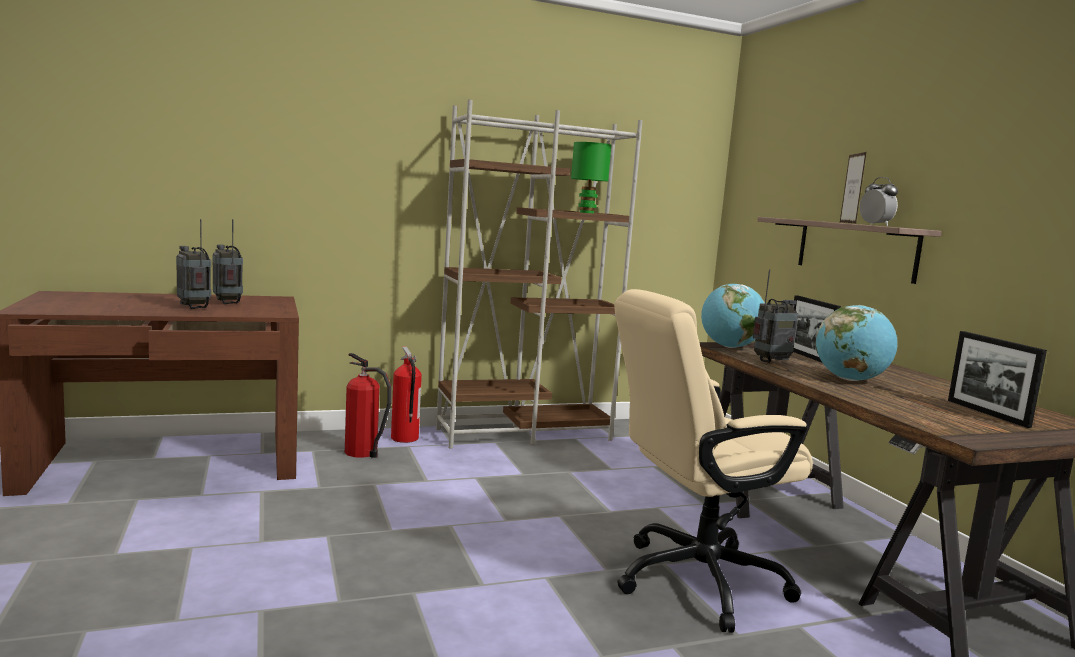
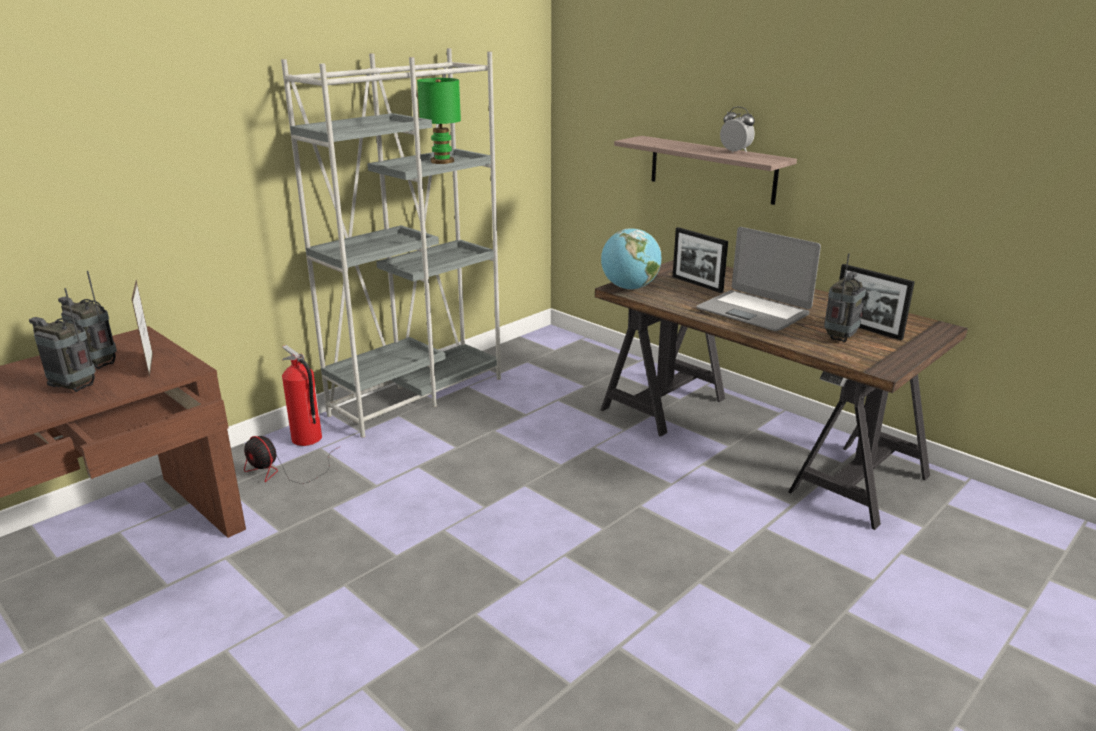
camera: 25 degrees left, 15 degrees up
fire extinguisher [345,353,392,458] -> fan [244,436,341,484]
brown bookcase [436,99,643,449] -> grey bookcase [281,48,501,438]
beige office chair [614,289,813,633] -> none
radio [753,269,798,363] -> radio moved to [824,253,866,342]
globe [816,305,898,381] -> laptop [697,227,821,331]
picture frame [840,152,866,224] -> picture frame moved to [132,280,153,378]

